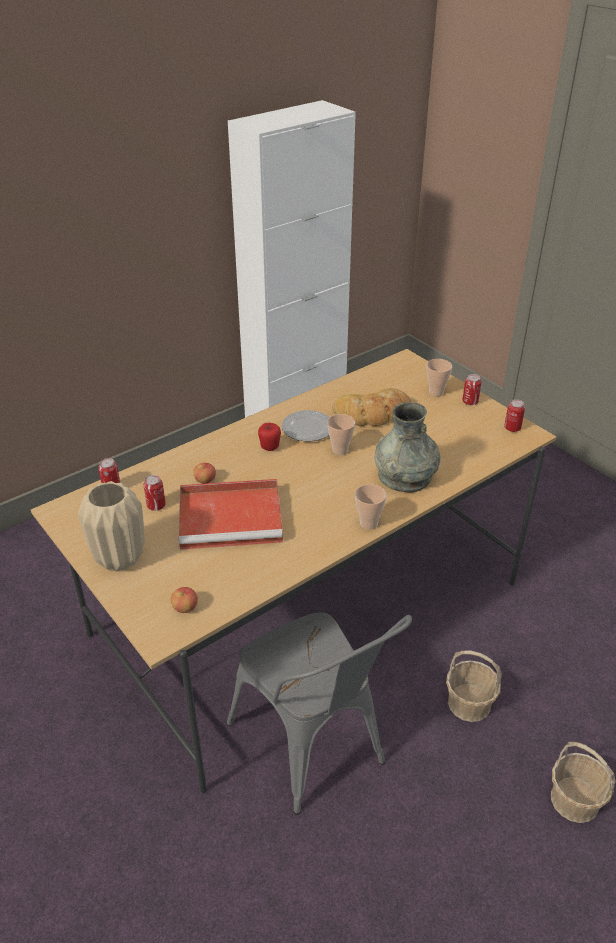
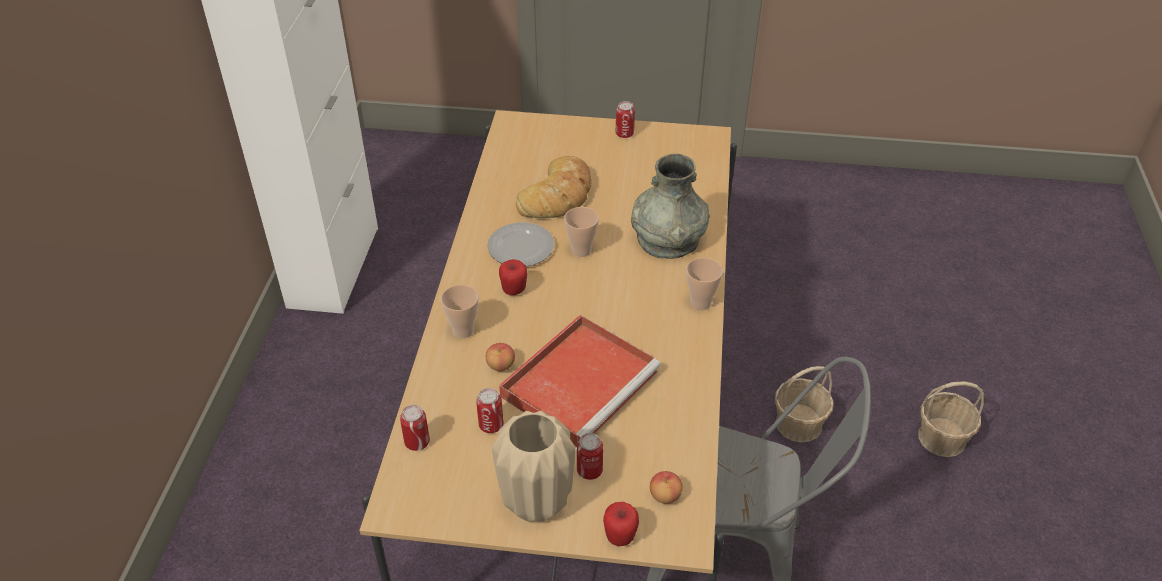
camera: 45 degrees left, 5 degrees up
cup [427,359,452,397] -> cup moved to [441,285,479,338]
can [504,399,525,432] -> can moved to [577,433,603,480]
none -> apple [603,502,639,546]

